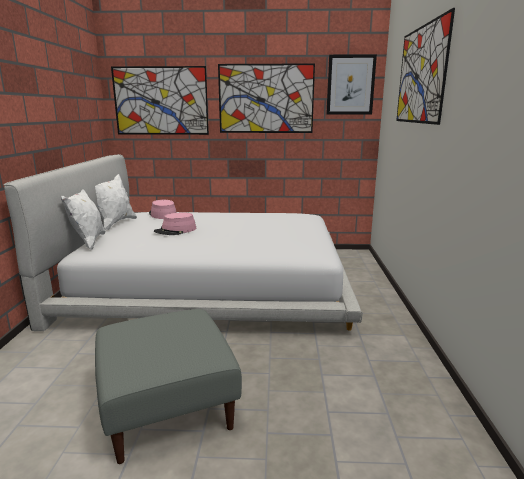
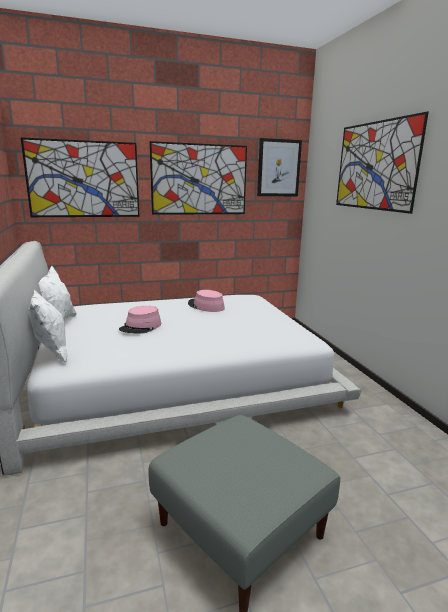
camera: 20 degrees left, 0 degrees up
pink hat [149,200,177,219] -> pink hat moved to [188,290,225,312]

